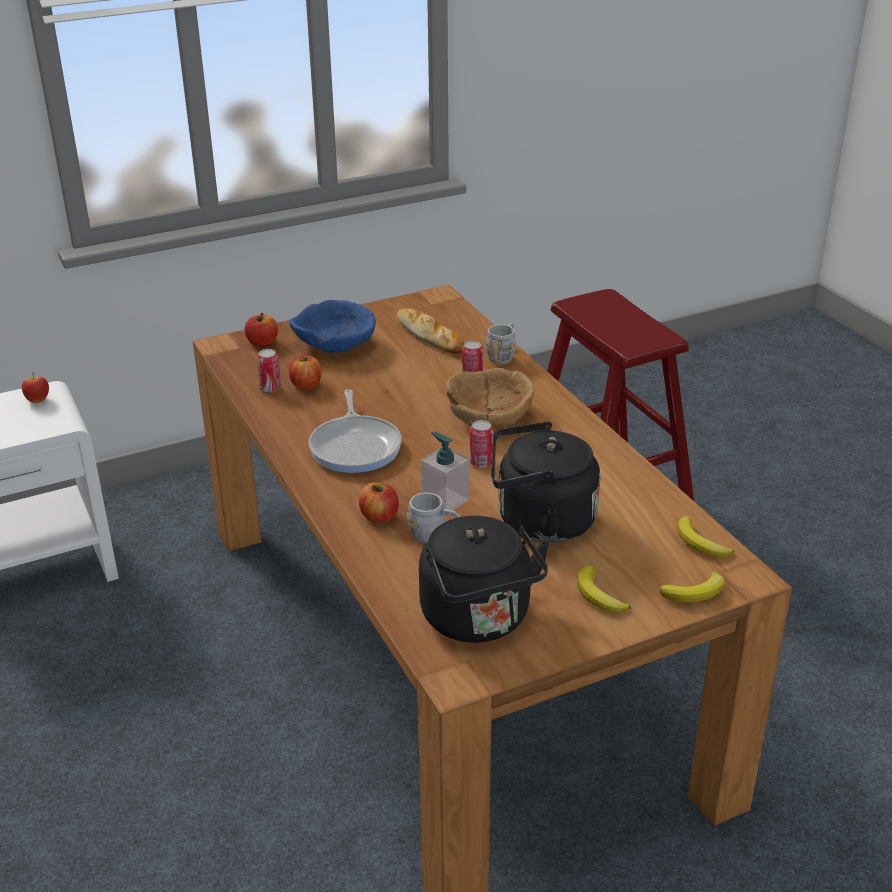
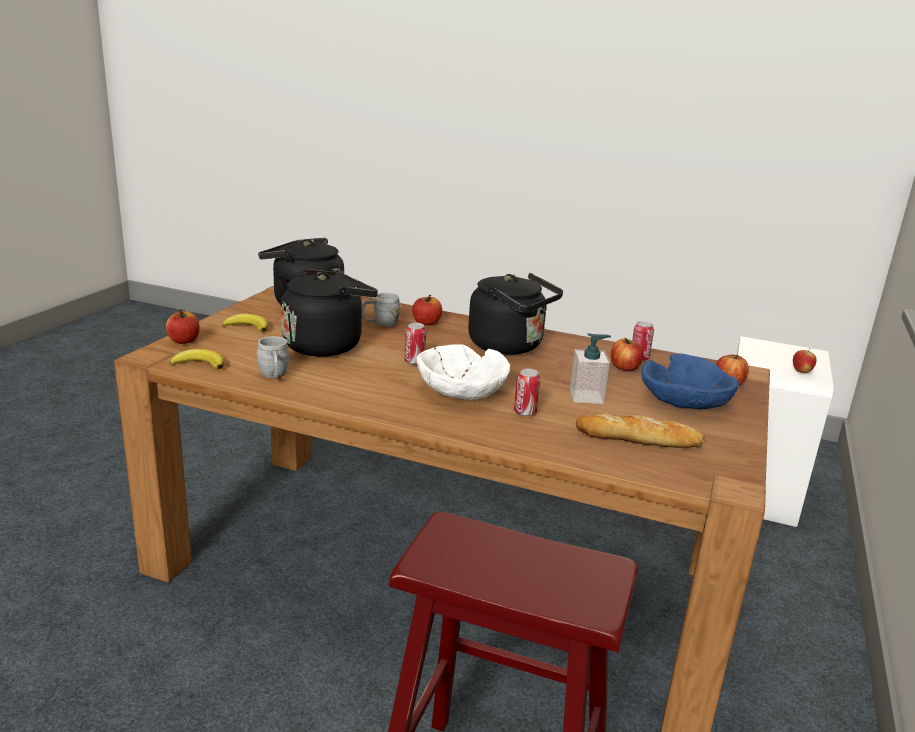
camera: 135 degrees right, 10 degrees down
frying pan [309,389,402,473] -> black kettle [468,273,563,355]
soap dispenser [421,431,469,510] -> soap dispenser moved to [570,333,611,404]
brown bowl [446,368,535,428] -> white bowl [416,344,510,400]
grey mug [486,323,516,365] -> grey mug moved to [256,336,289,379]
banana [660,572,725,602] -> apple [166,309,200,344]

